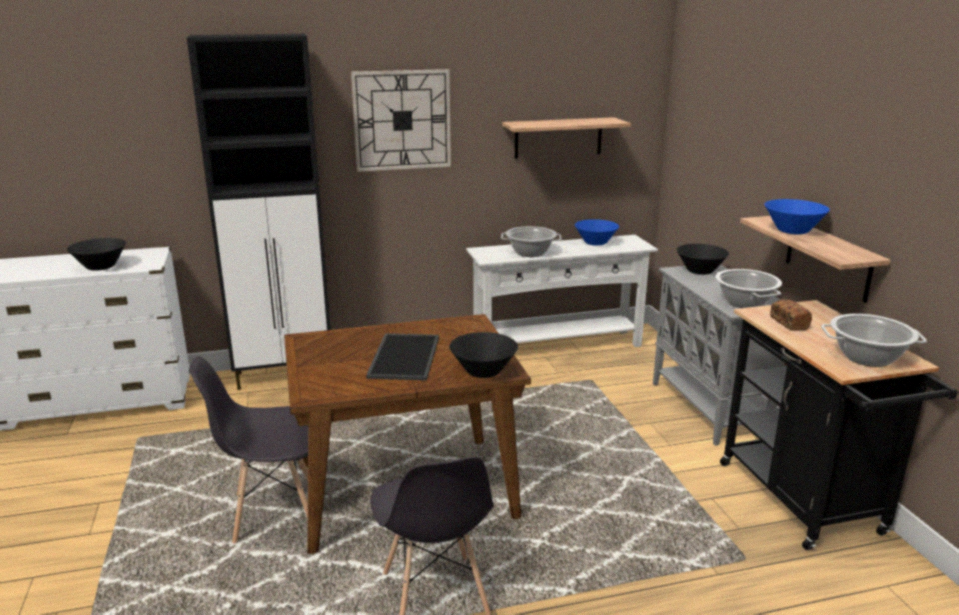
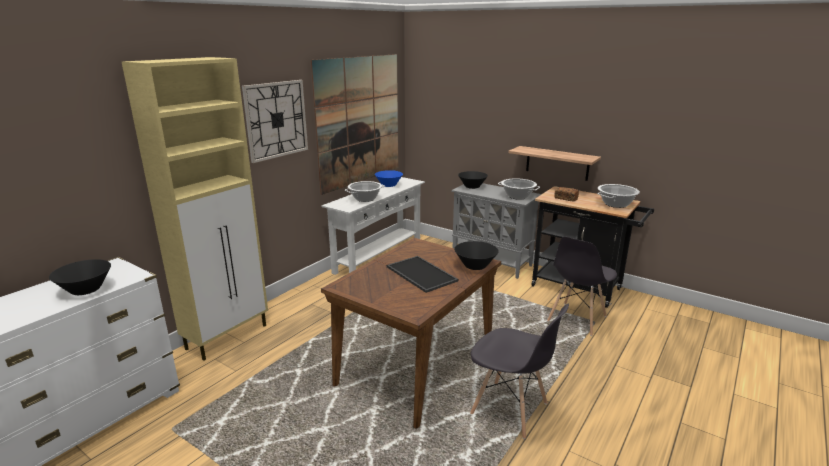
camera: 40 degrees left, 0 degrees up
black cabinet [187,34,330,390] -> beige cabinet [122,57,268,361]
grey chair [190,356,308,544] -> grey chair moved to [547,237,617,336]
shelf [502,117,631,159] -> picture [311,54,398,195]
blue bowl [765,199,830,234] -> none

